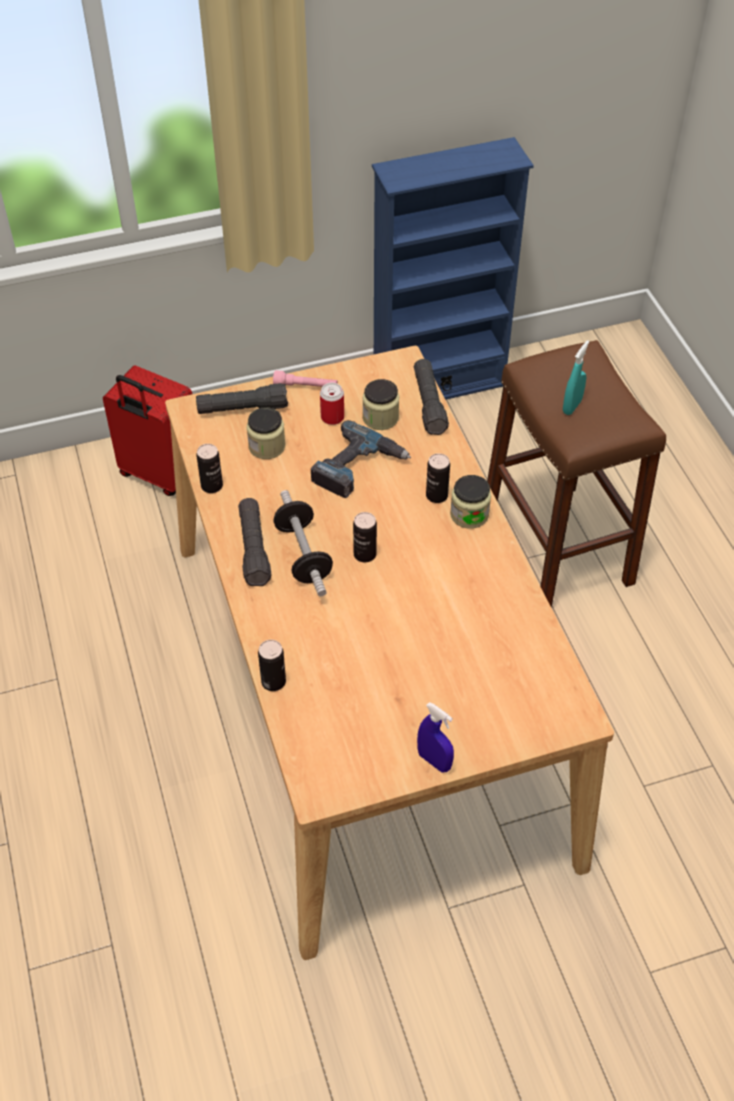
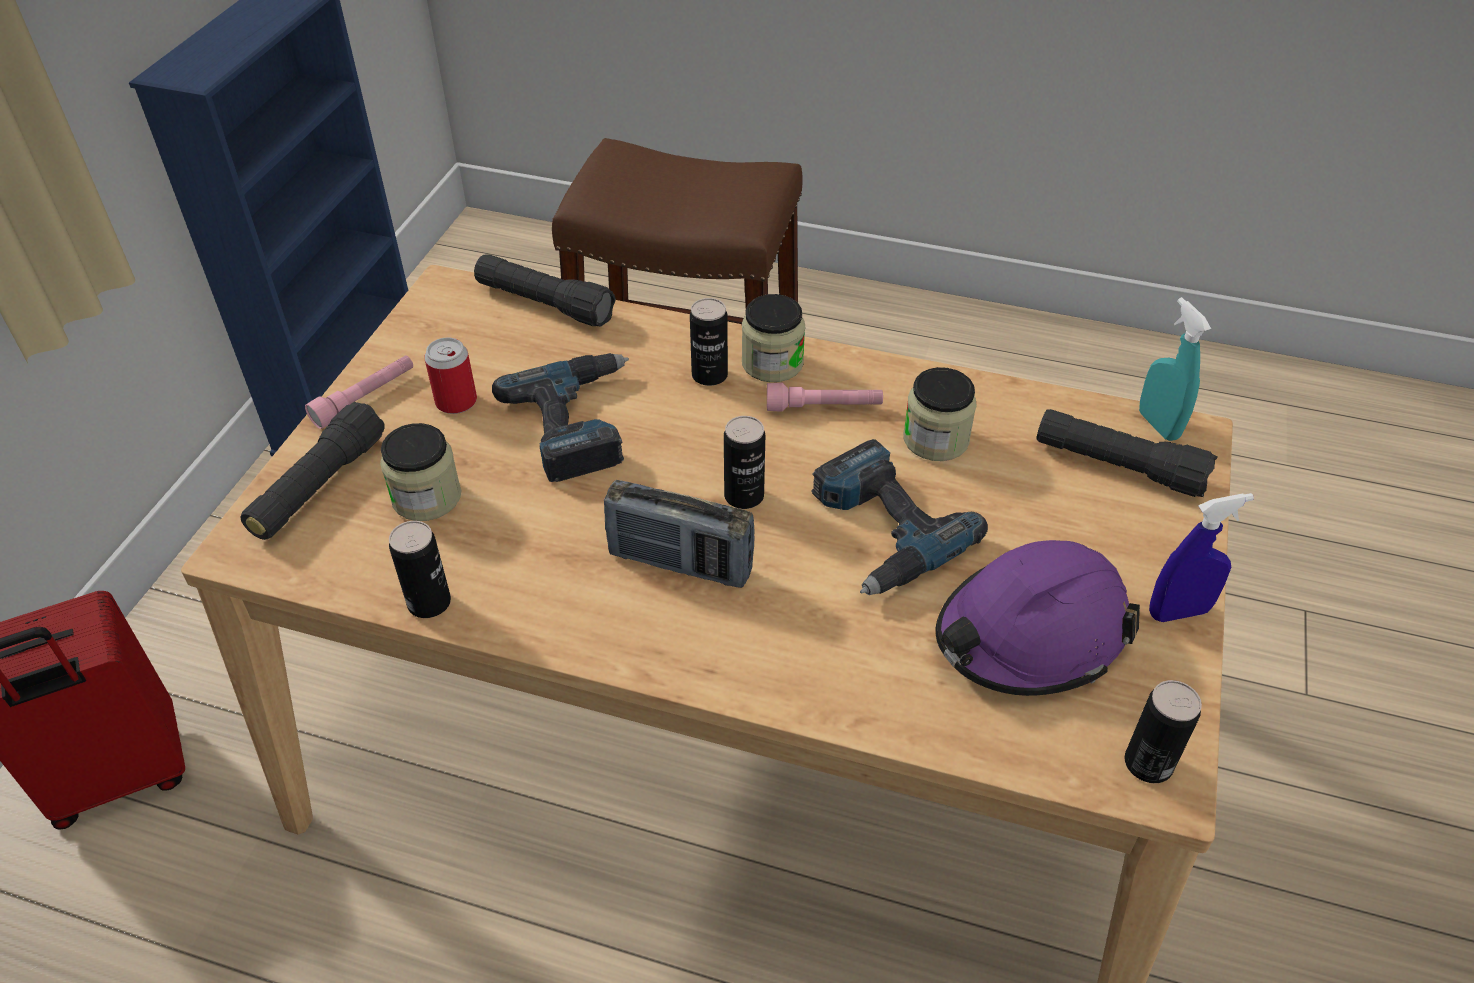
camera: 55 degrees left, 5 degrees down
black flashlight [238,498,272,586] -> black flashlight moved to [1036,409,1218,497]
can [258,640,286,691] -> can moved to [1125,680,1202,783]
dumbbell [273,490,333,596] -> radio [604,480,755,588]
jar [363,379,399,430] -> jar moved to [903,367,977,461]
turquoise spray bottle [563,340,589,415] -> turquoise spray bottle moved to [1139,297,1211,441]
none -> pink flashlight [767,383,883,412]
none -> power drill [811,439,988,595]
none -> purple hard hat [936,540,1140,696]

